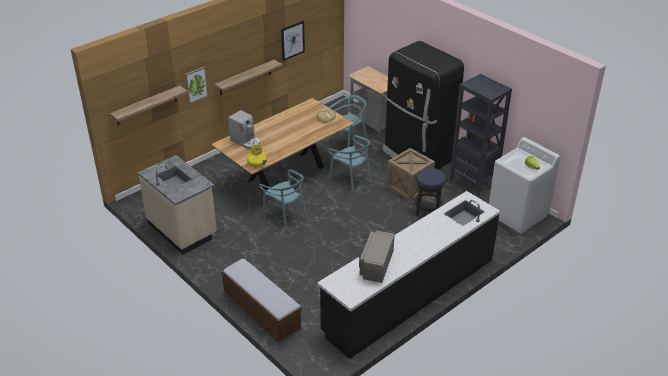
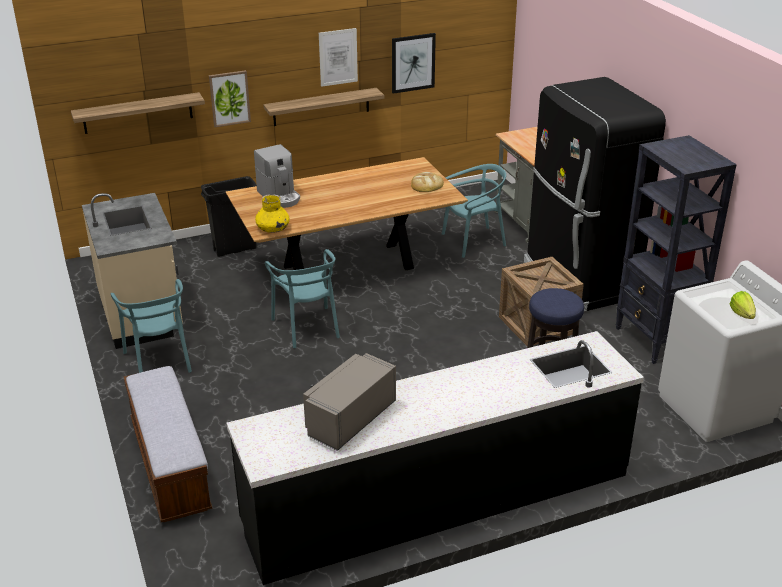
camera: 20 degrees right, 5 degrees down
turquoise chair [328,135,372,193] -> turquoise chair moved to [111,279,192,373]
none -> black trash can [201,176,257,257]
none -> picture [319,28,358,87]

